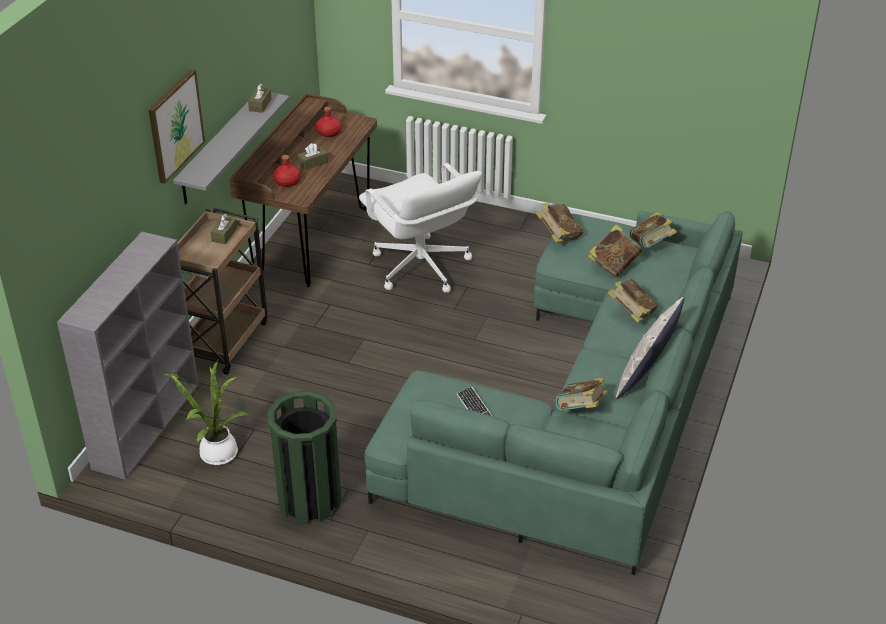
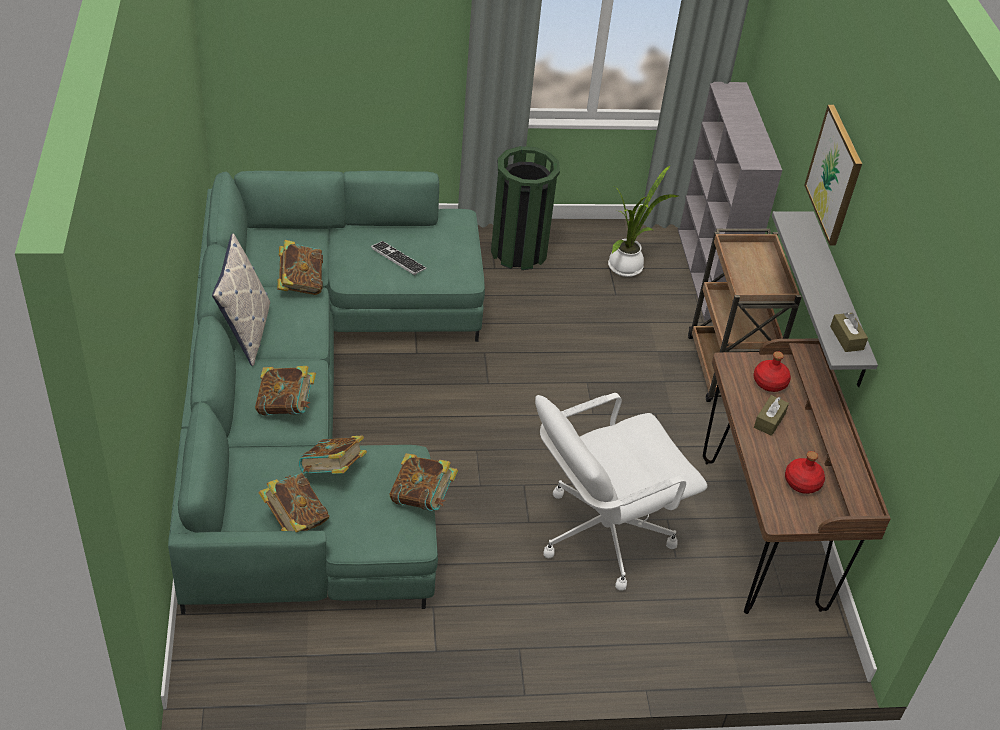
camera: 150 degrees right, 5 degrees up
brown tissue box [210,214,237,244] -> none
white office chair [359,163,482,293] -> white office chair turned 60 degrees counterclockwise [535,393,708,591]

